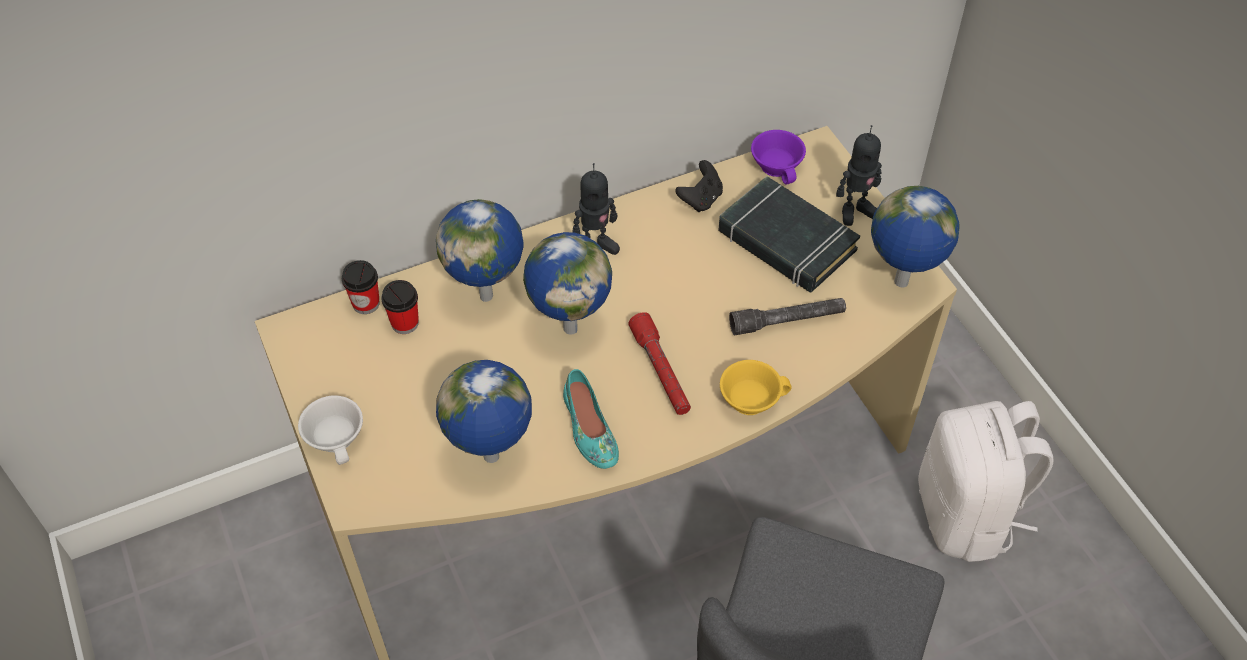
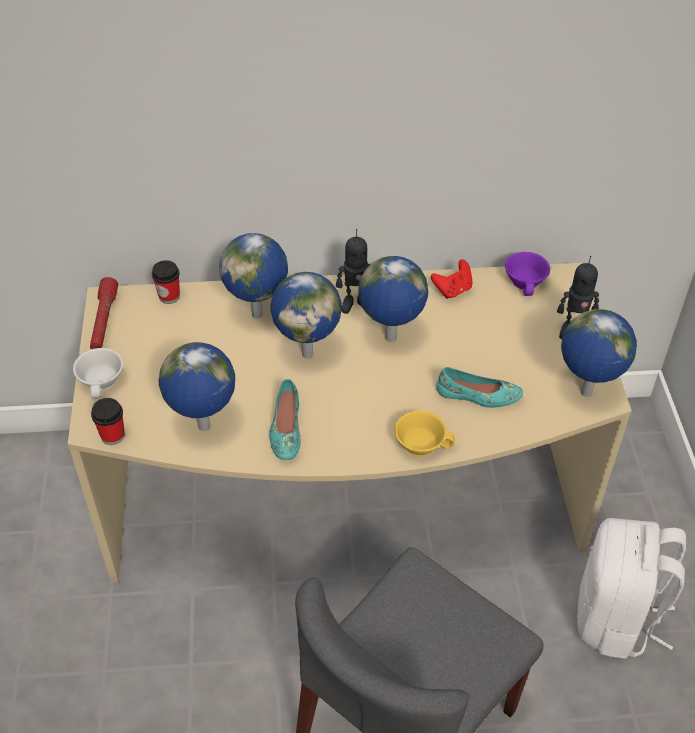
camera: 20 degrees right, 5 degrees down
cup [381,280,419,334] -> cup moved to [91,398,125,445]
red flashlight [628,312,691,415] -> red flashlight moved to [90,277,118,349]
black game controller [675,160,723,212] -> red game controller [431,259,473,299]
black book [718,176,860,292] -> none
grey flashlight [729,298,846,335] -> turquoise shoe [436,367,523,408]
none -> globe [358,256,428,342]

